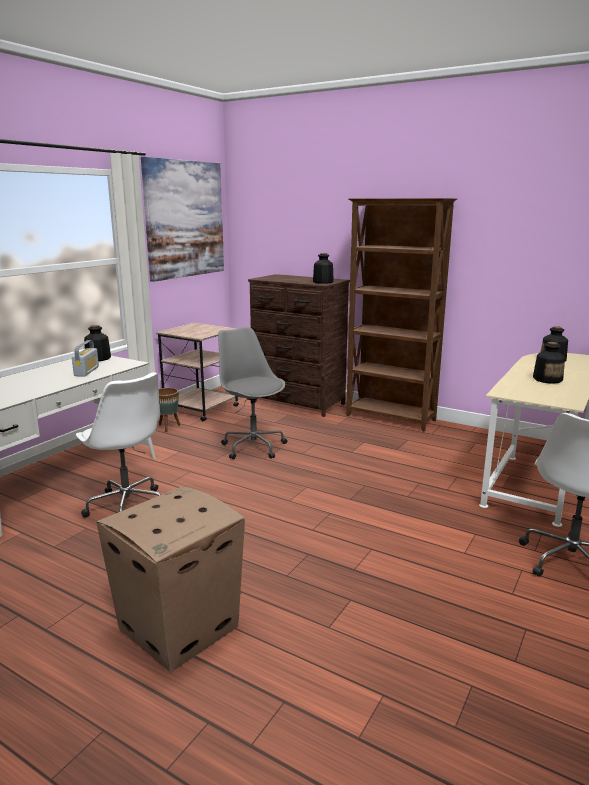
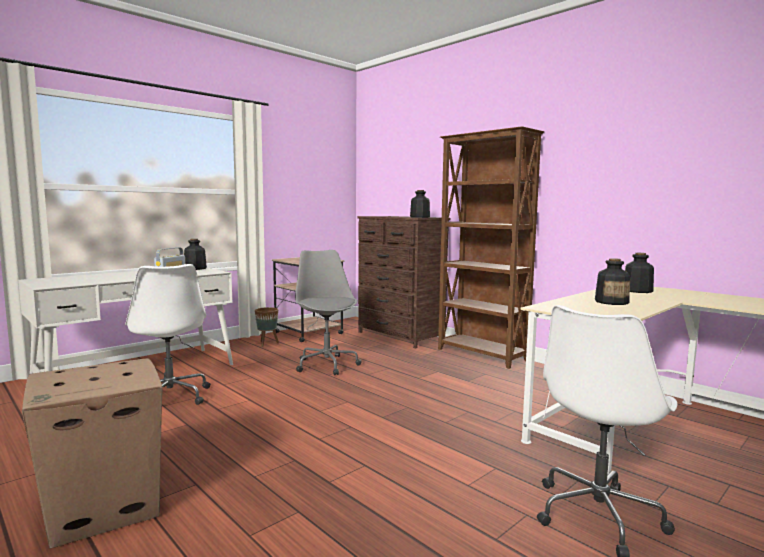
camera: 15 degrees right, 10 degrees down
picture [141,157,224,282] -> none

